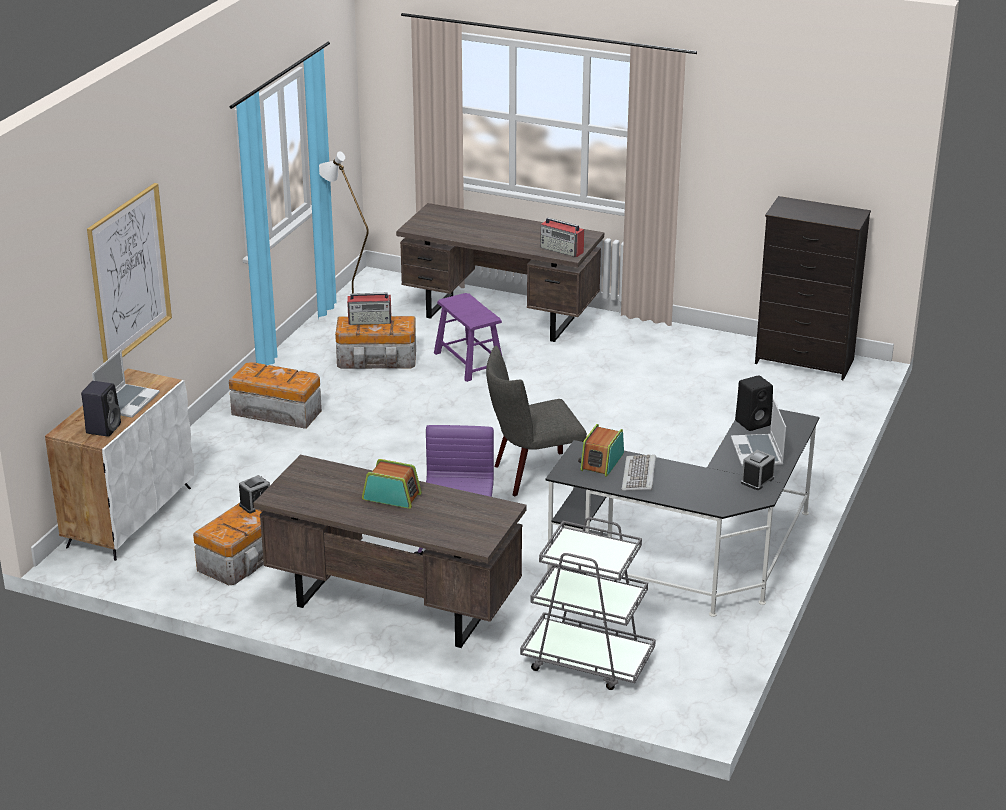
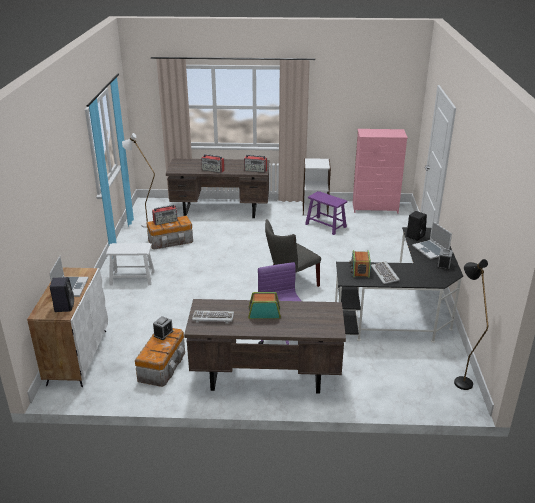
camera: 20 degrees left, 0 degrees up
picture [87,183,172,363] -> none
storage box [229,362,322,429] -> white stool [106,243,155,286]
purple stool [434,293,502,382] -> purple stool moved to [305,191,348,235]
grey cart [520,517,656,690] -> none
black dresser [755,196,871,380] -> pink dresser [353,129,408,214]
none -> keyboard [192,311,234,323]
none -> radio [201,154,225,173]
none -> white bookcase [303,158,331,216]
none -> black floor lamp [454,259,488,390]

